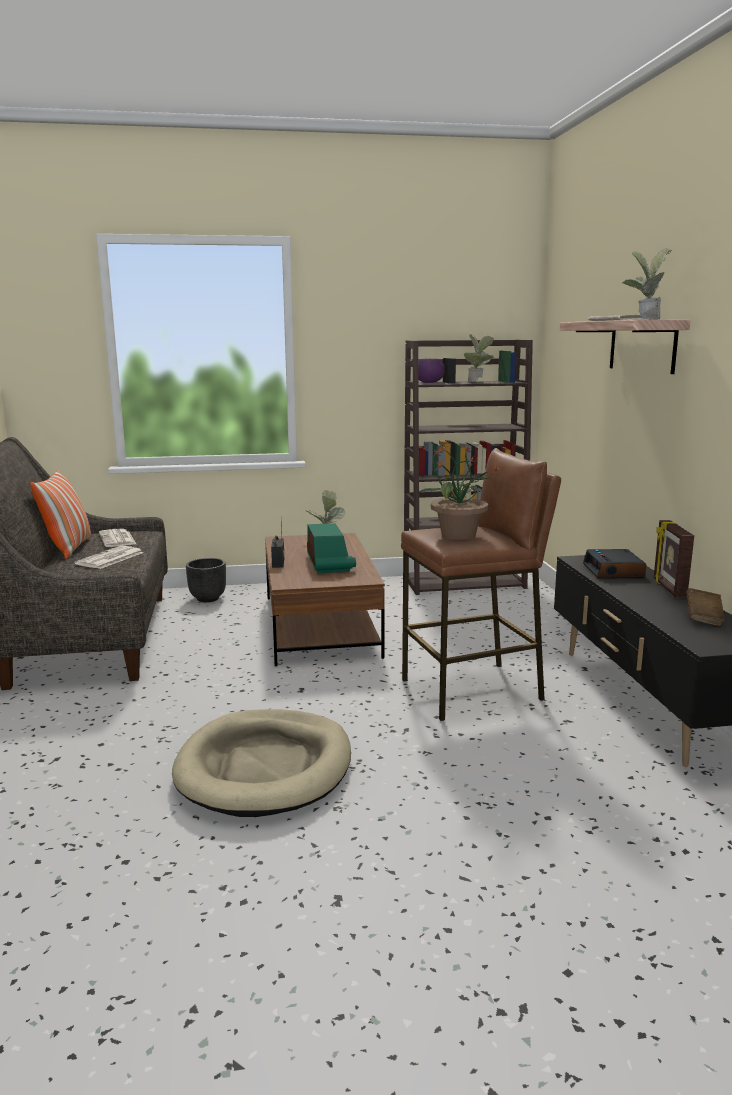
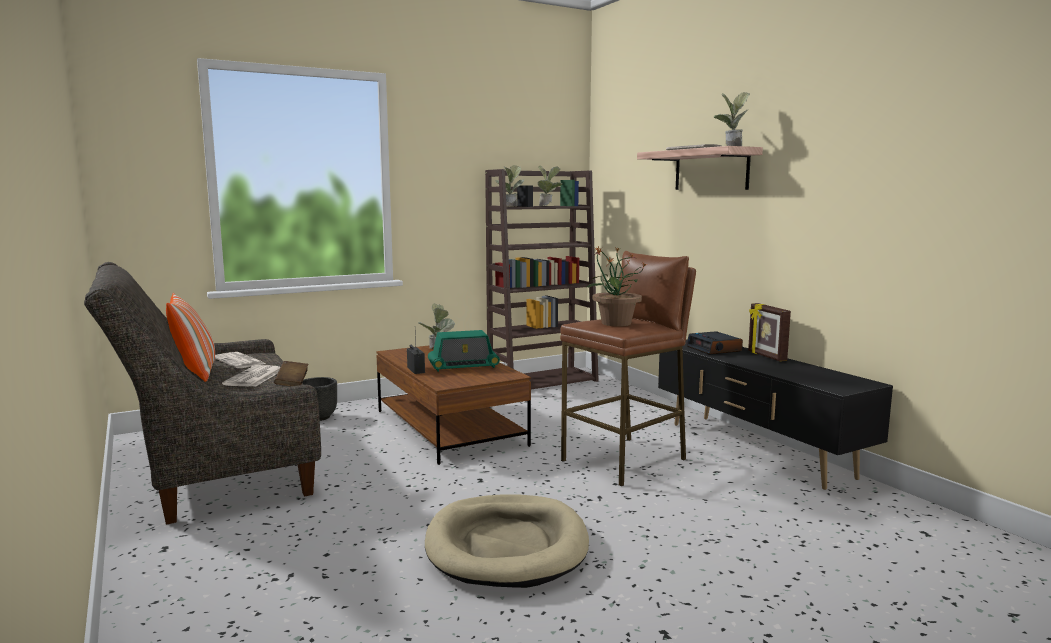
camera: 20 degrees left, 5 degrees down
radio [307,523,356,573] -> radio turned 105 degrees clockwise [428,330,500,372]
purple bowl [418,359,444,383] -> potted plant [495,165,524,206]
brown book [686,588,725,626] -> brown book moved to [274,361,309,386]

